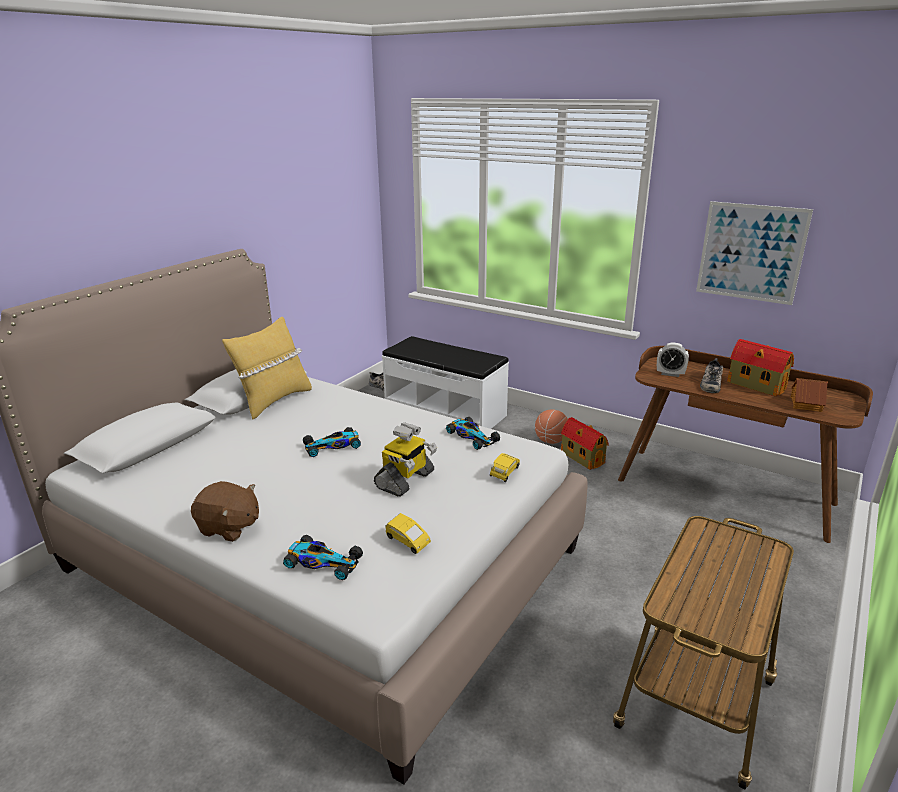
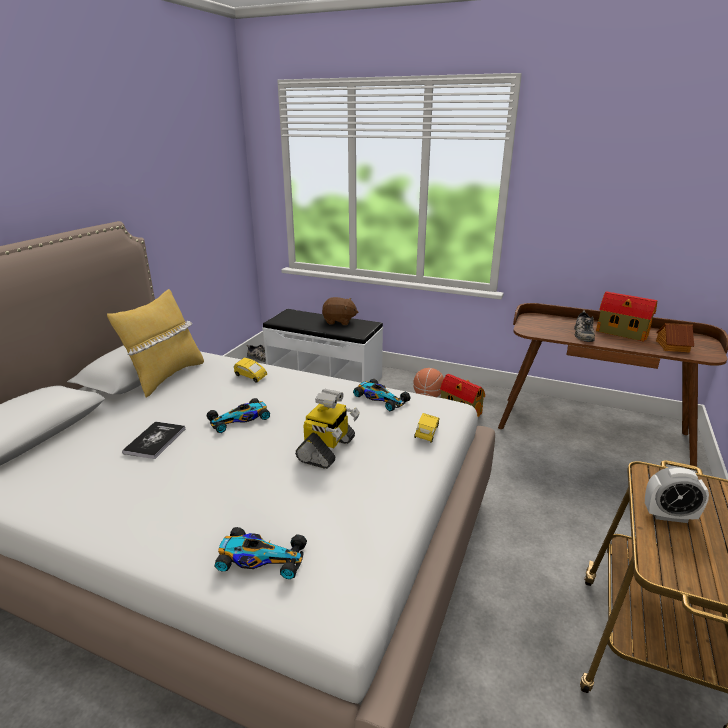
camera: 10 degrees left, 0 degrees up
brown plush toy [191,481,259,542] -> brown plush toy moved to [322,297,358,325]
yellow toy car [385,513,431,554] -> yellow toy car moved to [234,358,267,383]
alarm clock [657,342,689,377] -> alarm clock moved to [645,467,709,523]
picture [696,201,813,305] -> none
none -> book [122,421,185,459]

